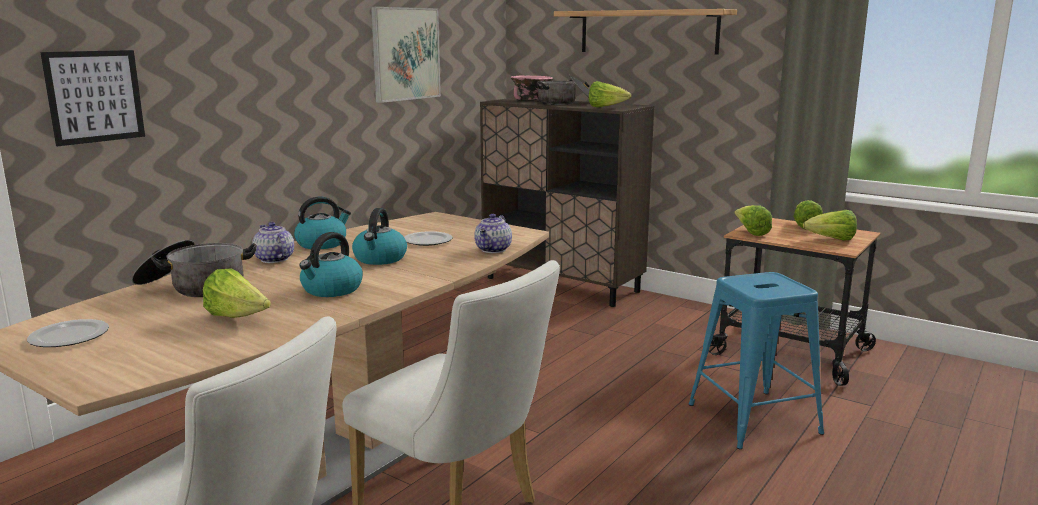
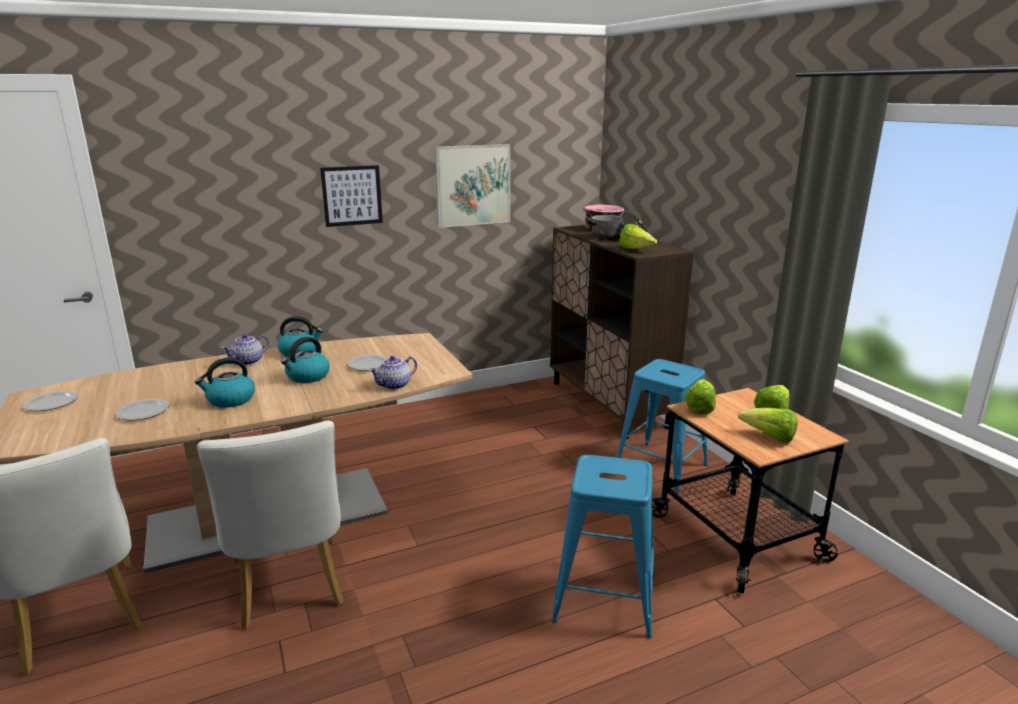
camera: 30 degrees right, 5 degrees up
picture [40,50,145,146] -> picture moved to [320,165,383,227]
cooking pot [132,240,257,297] -> none
lettuce [203,269,271,318] -> plate [116,399,169,421]
teapot [252,222,294,263] -> teapot turned 135 degrees counterclockwise [222,334,269,365]
shelf [554,9,737,55] -> none
none -> blue stool [616,359,708,495]

